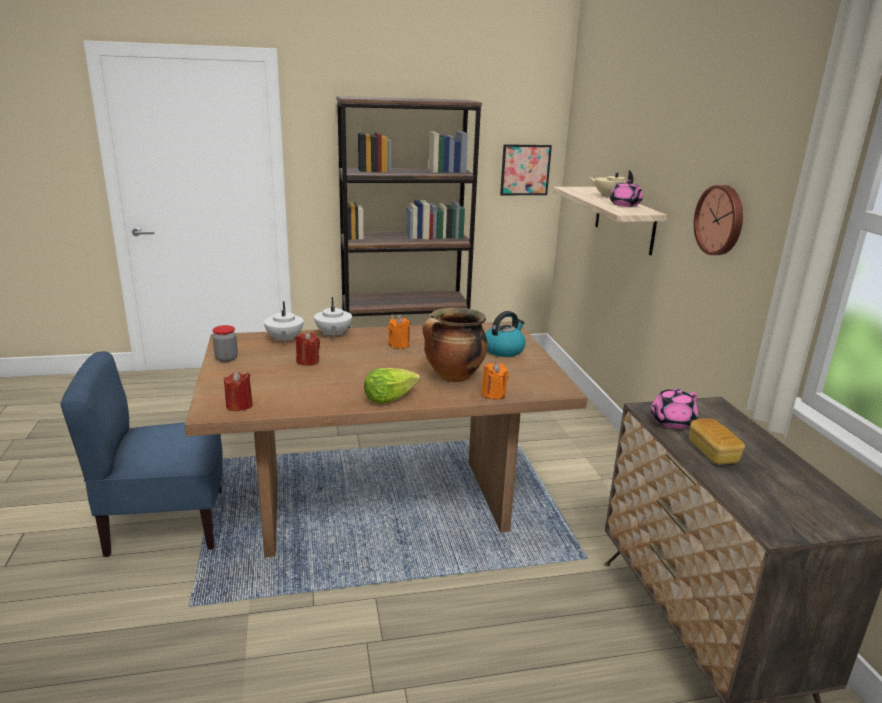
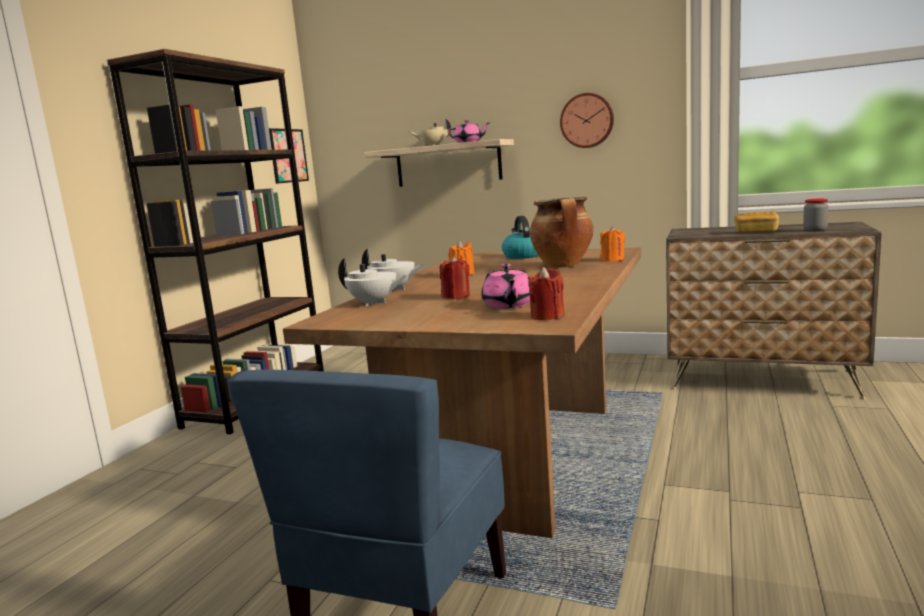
camera: 55 degrees left, 10 degrees down
jar [212,325,238,362] -> jar moved to [803,198,829,232]
lettuce [364,368,420,404] -> none
pink teapot [650,389,698,429] -> pink teapot moved to [481,264,530,308]

